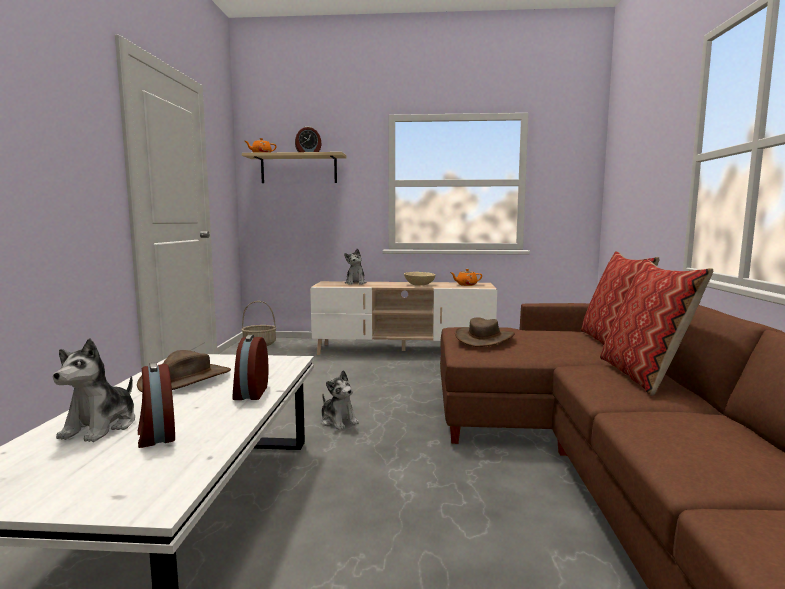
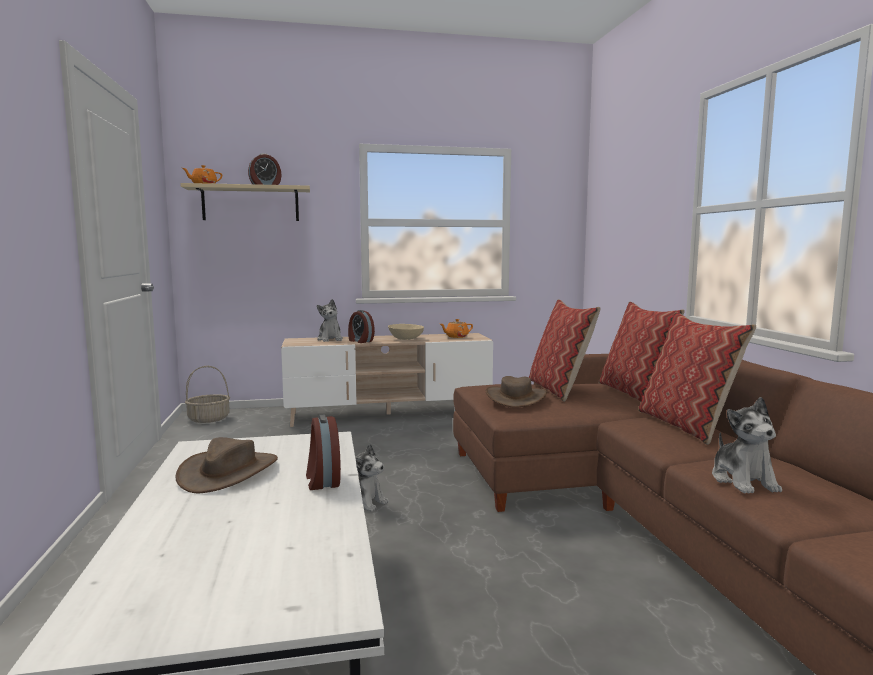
camera: 15 degrees left, 0 degrees up
plush toy [53,338,135,442] -> plush toy moved to [712,397,782,494]
alarm clock [138,362,175,448] -> alarm clock moved to [348,310,375,343]
none -> pillow [529,299,601,402]

